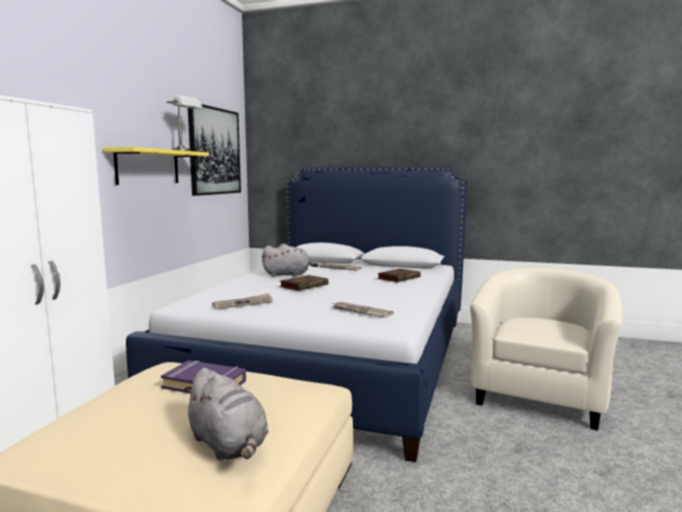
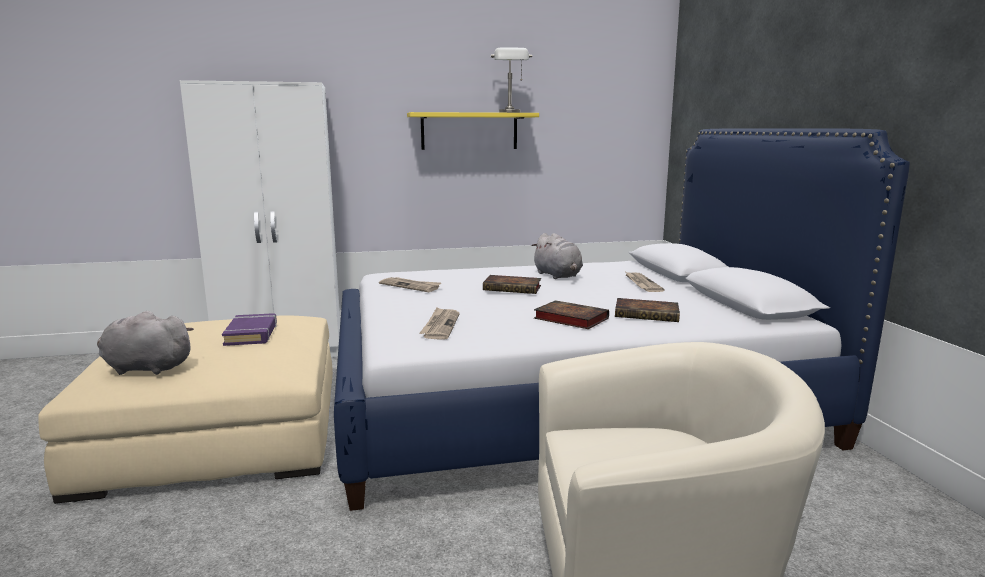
camera: 60 degrees right, 5 degrees up
grey plush toy [183,368,268,461] -> grey plush toy turned 75 degrees clockwise [97,311,194,375]
picture [188,104,241,196] -> none
none -> book [534,300,609,329]

